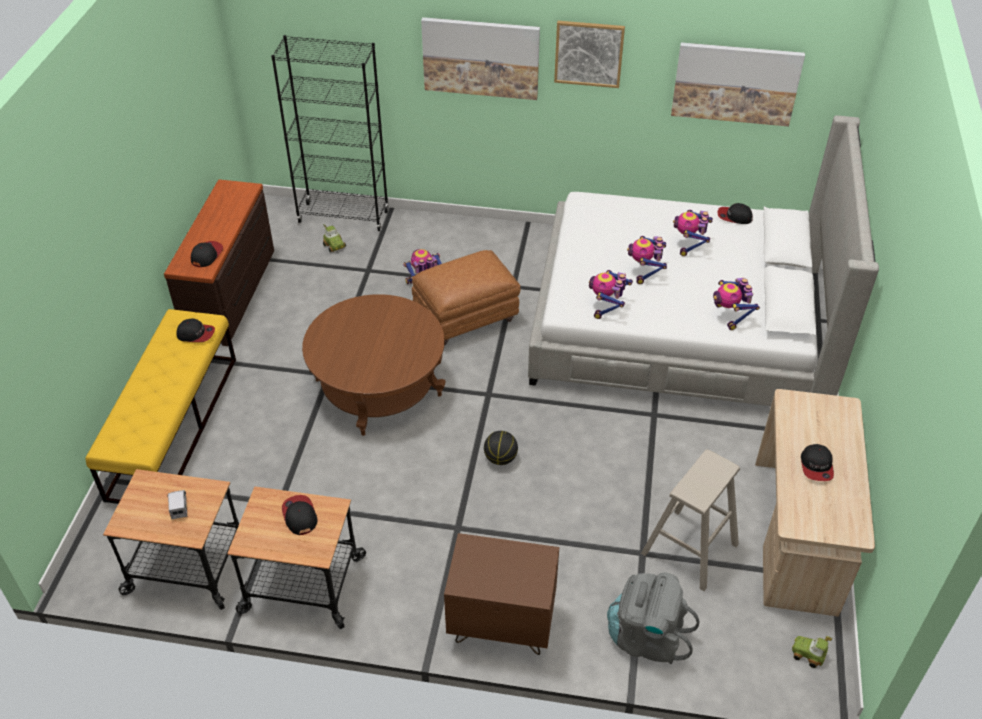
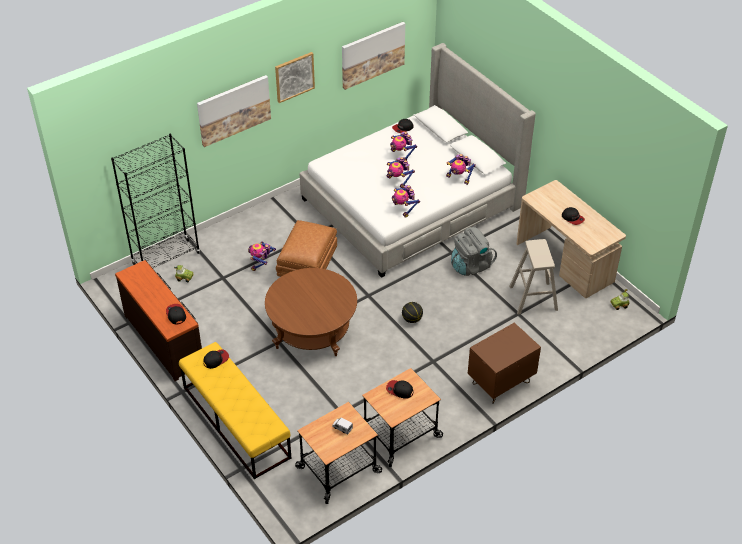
camera: 45 degrees left, 0 degrees up
grey backpack [607,572,699,664] -> grey backpack moved to [451,227,497,276]

